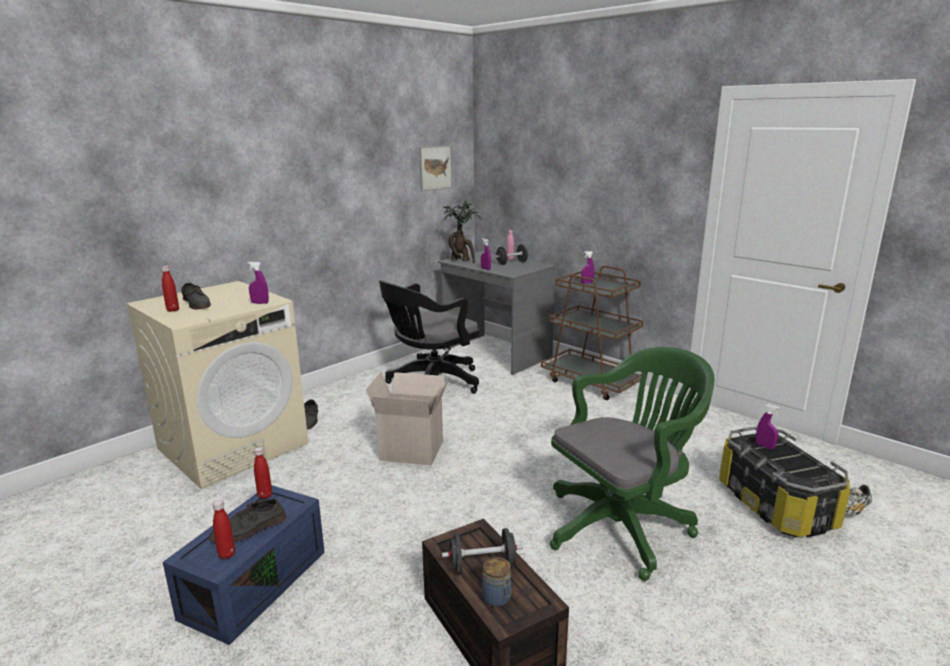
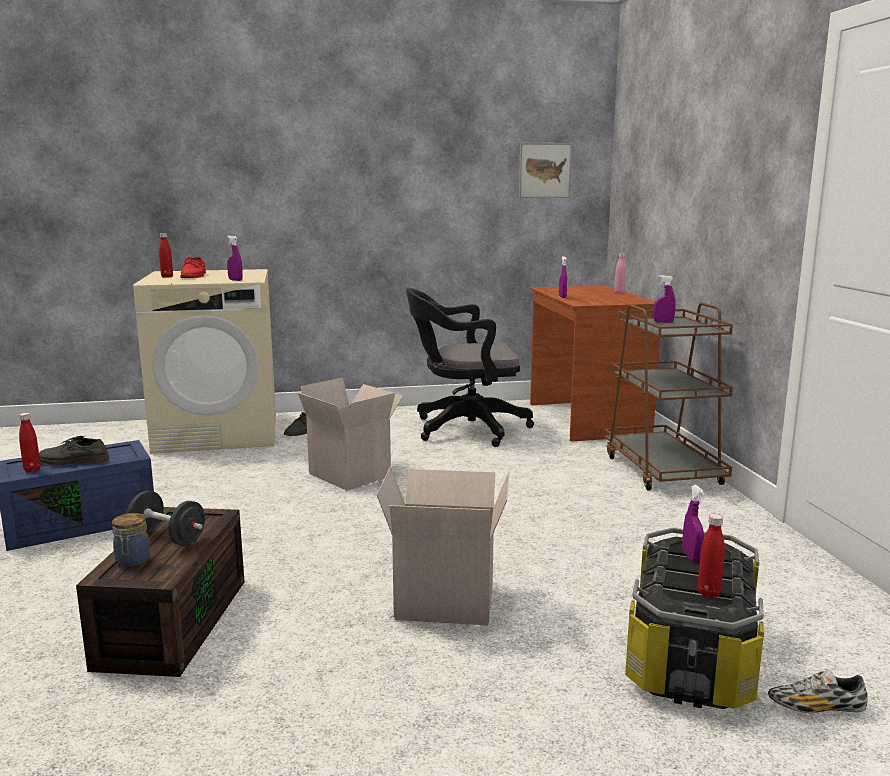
camera: 35 degrees right, 5 degrees down
grey shoe [181,283,211,310] -> red shoe [180,257,206,278]
red bottle [254,447,272,499] -> red bottle moved to [698,514,725,598]
grey desk [438,251,556,375] -> brown desk [530,285,660,441]
potted plant [443,200,482,263] -> none
black dumbbell [495,244,529,265] -> none
green office chair [550,347,714,581] -> cardboard box [376,467,510,625]

